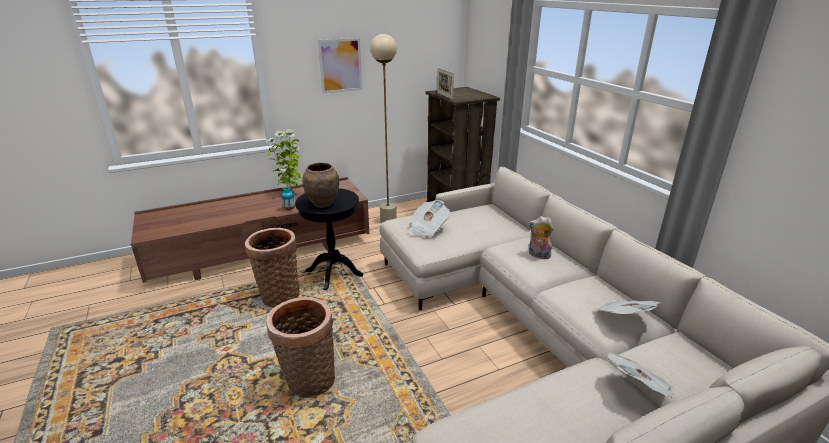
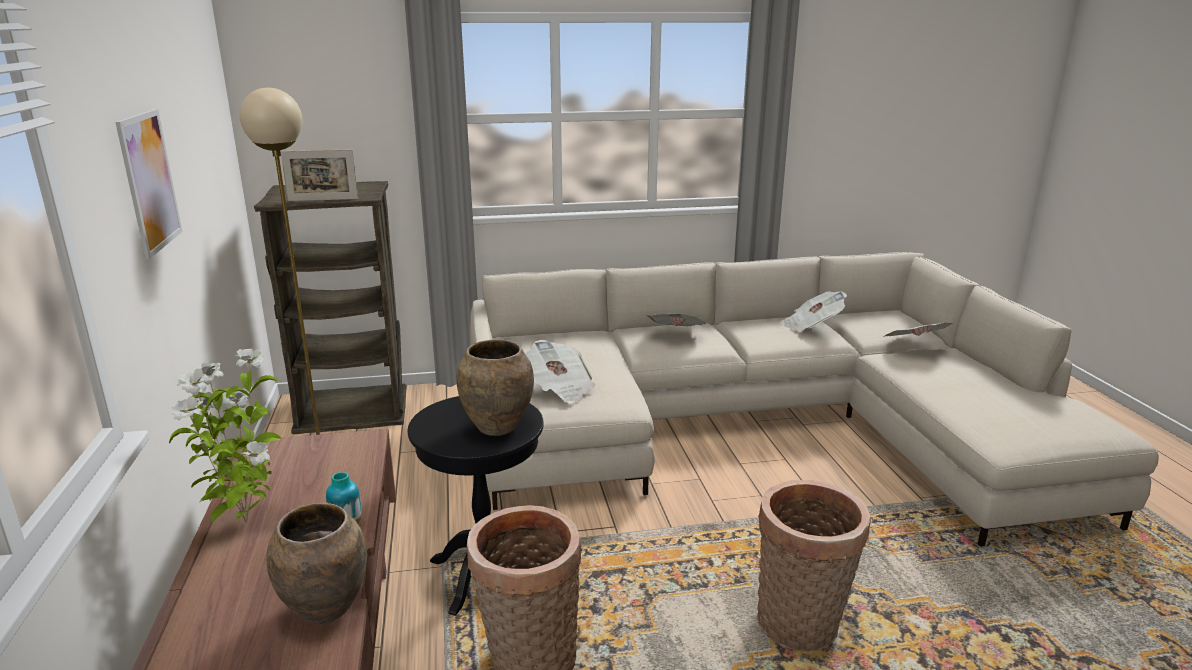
camera: 75 degrees left, 5 degrees down
plush toy [528,216,554,259] -> newspaper [648,314,706,326]
none -> brown vase [267,503,367,624]

